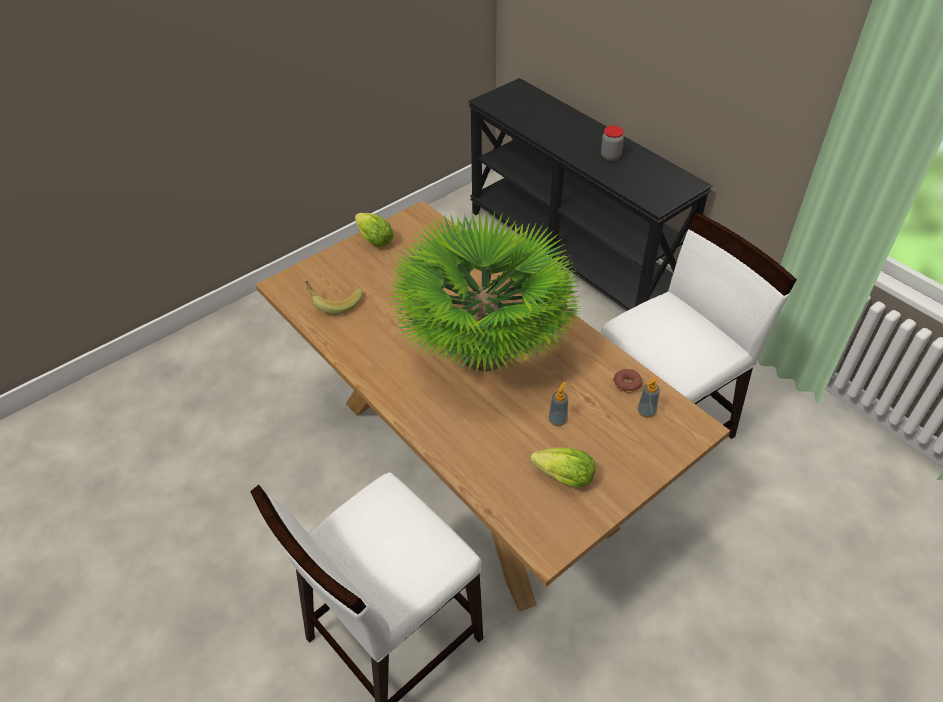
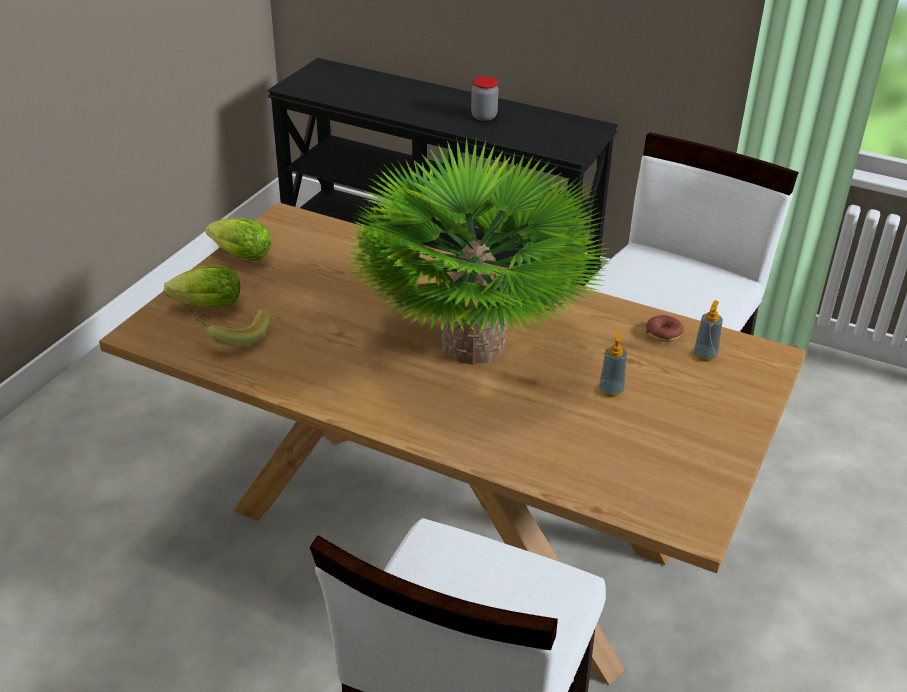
camera: 25 degrees left, 10 degrees down
lettuce [530,447,595,487] -> lettuce moved to [164,265,240,307]

